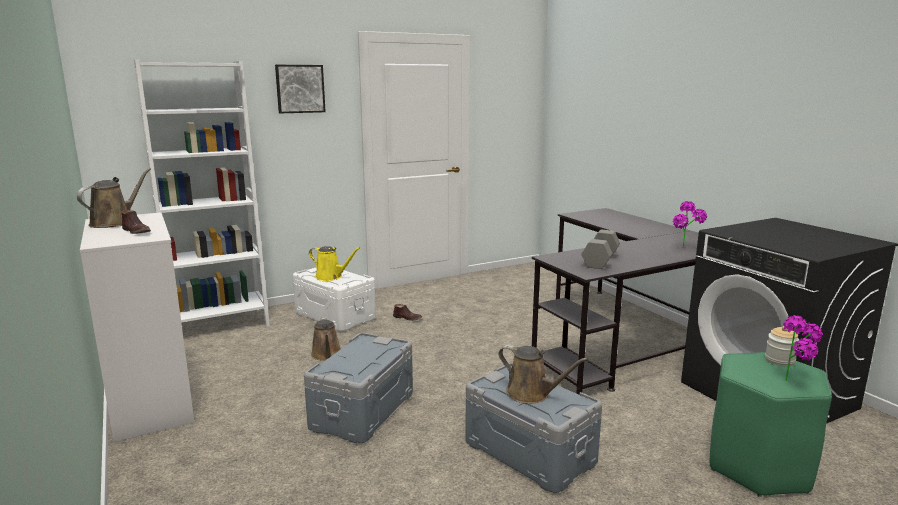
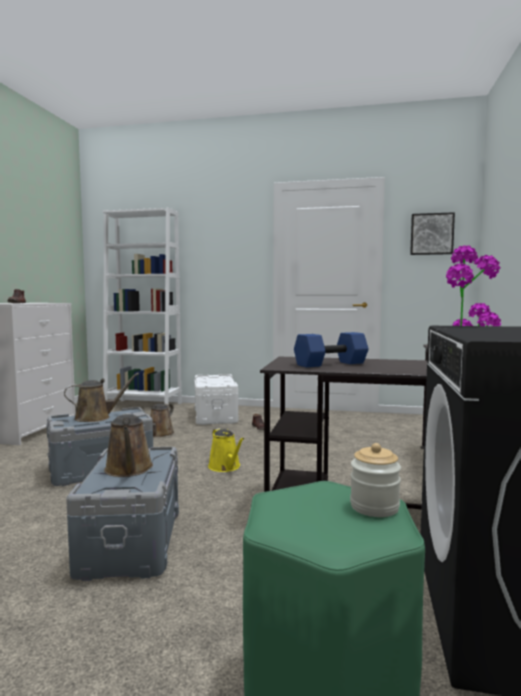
camera: 40 degrees right, 10 degrees down
brown watering can [77,168,151,228] -> brown watering can moved to [64,373,139,422]
picture [275,65,326,113] -> picture moved to [410,212,455,255]
yellow watering can [309,246,360,281] -> yellow watering can moved to [208,428,244,472]
grey dumbbell [581,230,620,269] -> blue dumbbell [294,332,369,367]
potted plant [783,315,823,381] -> potted plant moved to [446,245,500,326]

